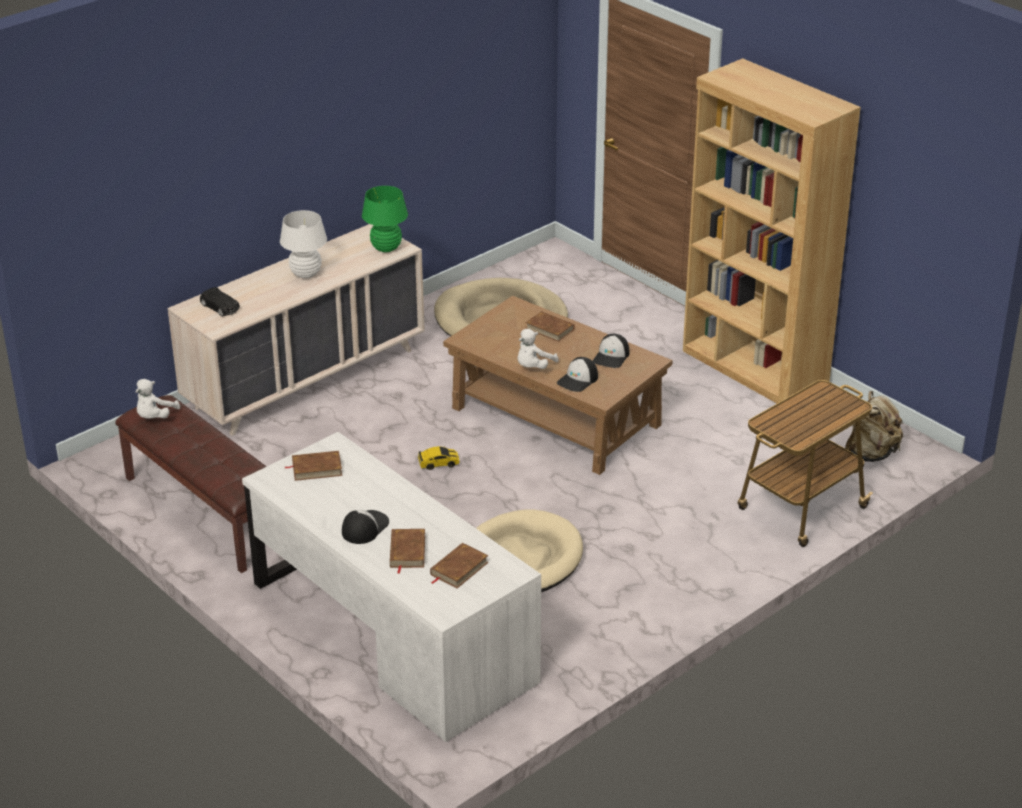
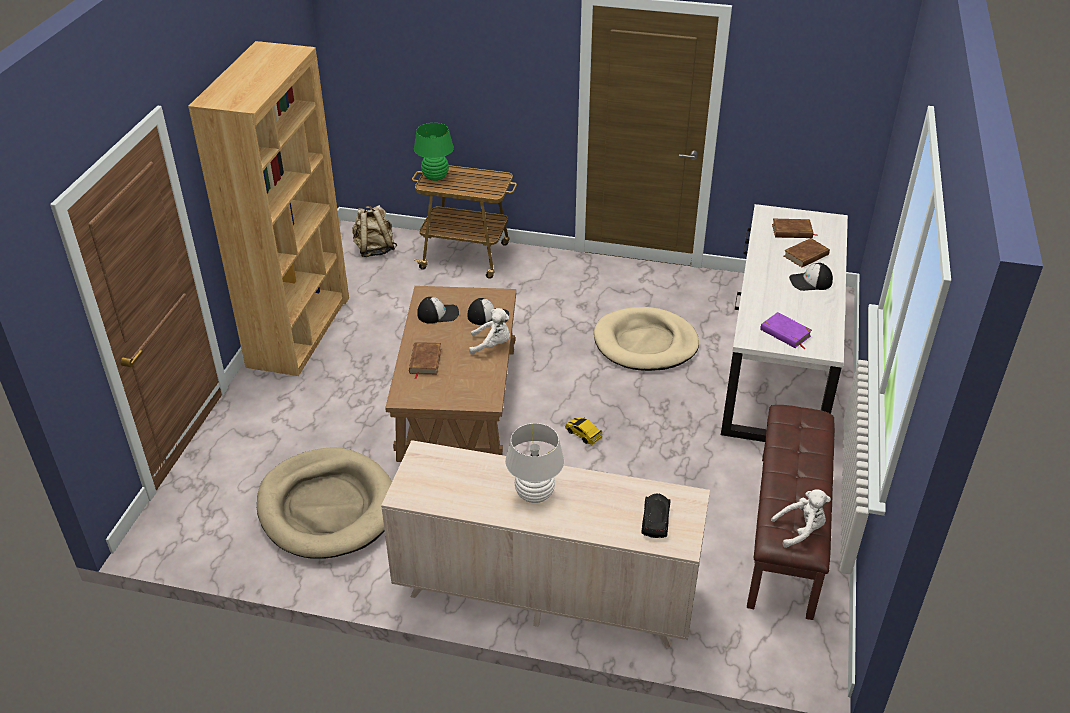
camera: 125 degrees left, 5 degrees up
brown book [285,451,342,481] -> purple book [760,312,812,349]
green table lamp [362,186,408,252] -> green table lamp moved to [414,123,454,181]

